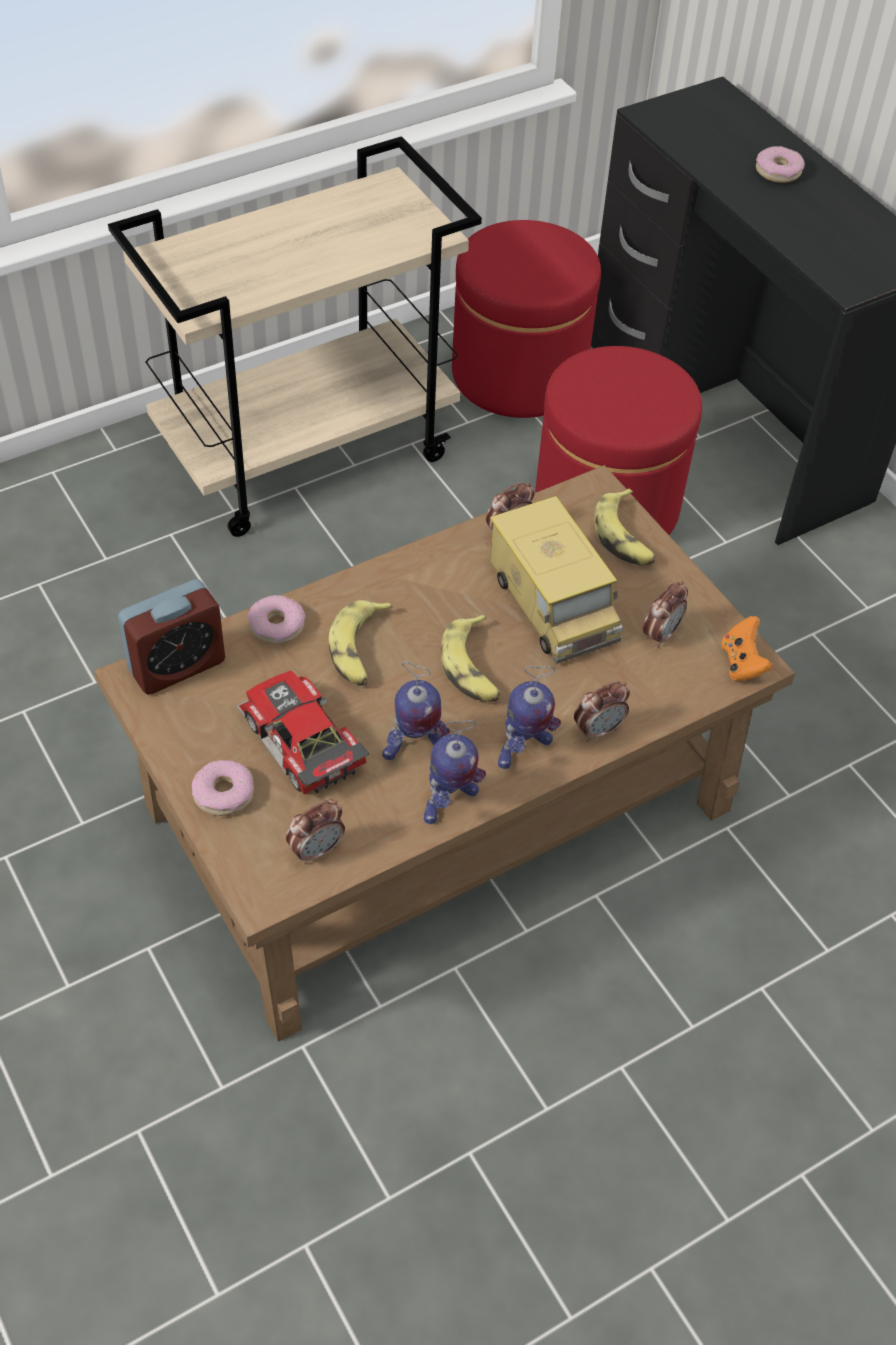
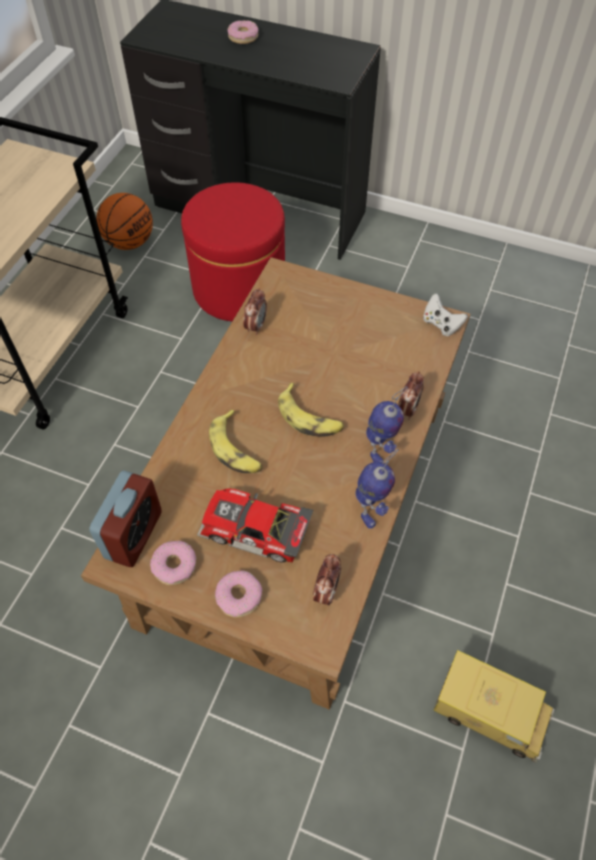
camera: 35 degrees left, 5 degrees up
donut [248,595,305,644] -> donut moved to [150,541,196,585]
toy robot [382,661,450,761] -> none
red ottoman [452,220,601,418] -> basketball [96,193,153,250]
toy truck [490,496,623,664] -> toy truck moved to [434,650,555,763]
banana [595,489,656,565] -> none
alarm clock [643,581,688,648] -> none
orange game controller [721,616,773,681] -> white game controller [423,293,468,336]

